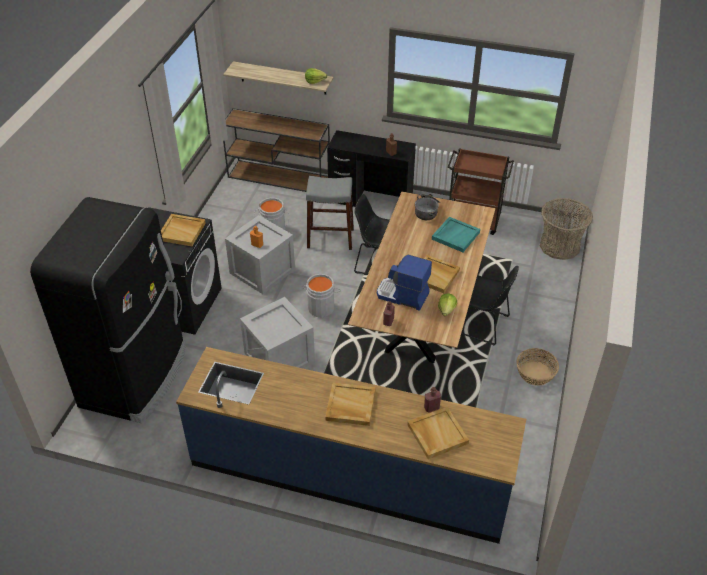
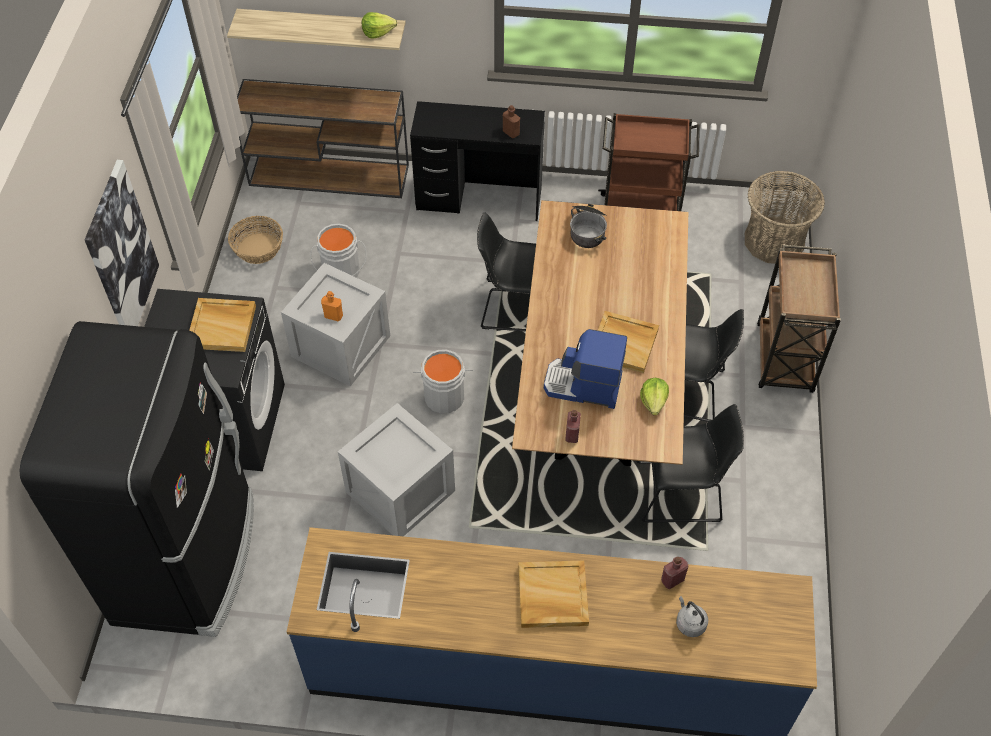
camera: 10 degrees left, 10 degrees up
grey stool [306,176,354,250] -> none
beige tray [407,407,469,459] -> grey kettle [676,596,708,637]
turquoise tray [432,217,480,252] -> none
basket [517,348,559,386] -> basket moved to [228,216,283,264]
none -> picture [85,160,159,326]
none -> black chair [636,404,744,523]
none -> brown cart [757,245,841,393]

